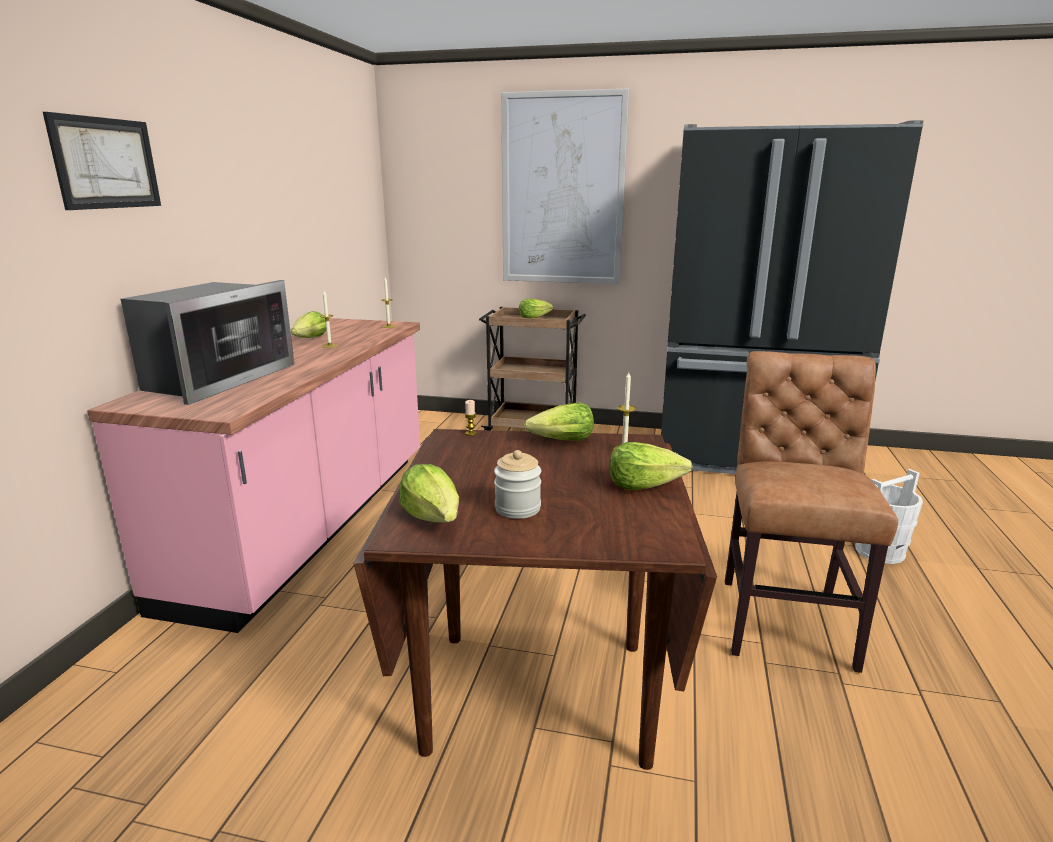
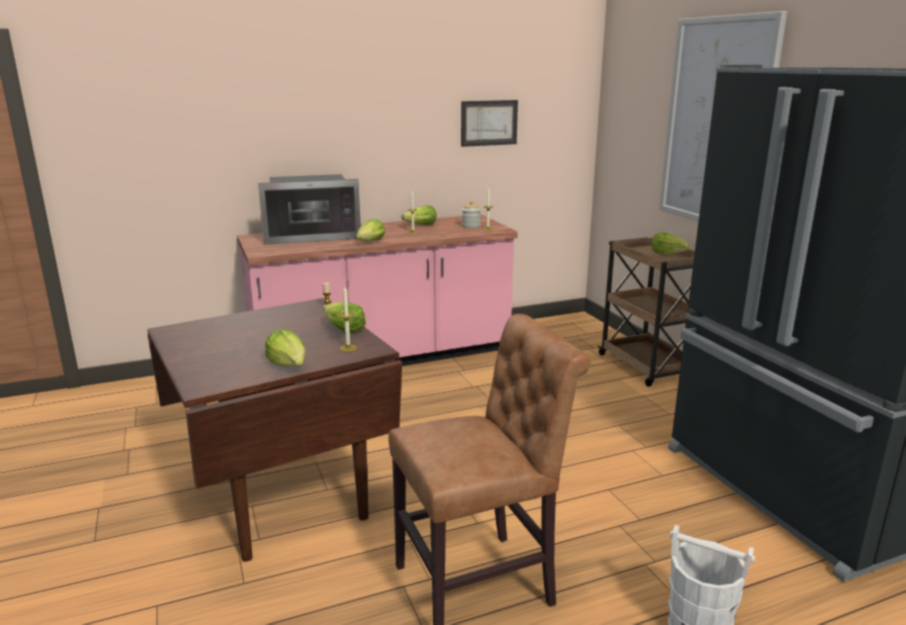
camera: 55 degrees right, 0 degrees up
picture [43,112,161,210] -> picture moved to [461,100,518,147]
lettuce [399,464,459,523] -> lettuce moved to [356,219,385,241]
jar [494,450,541,519] -> jar moved to [462,201,481,228]

